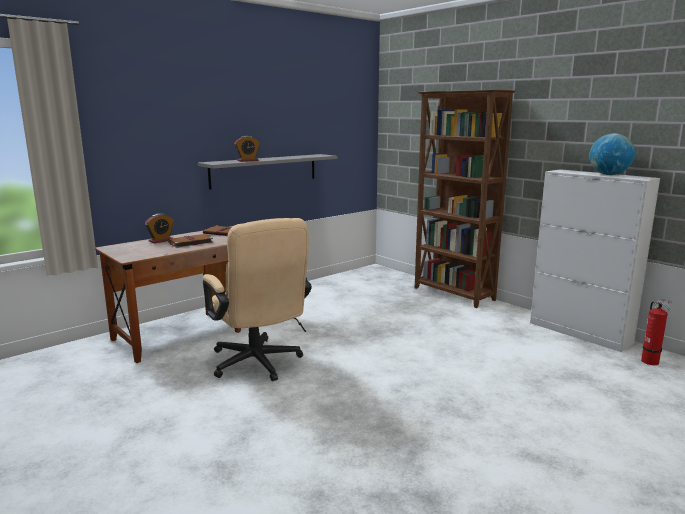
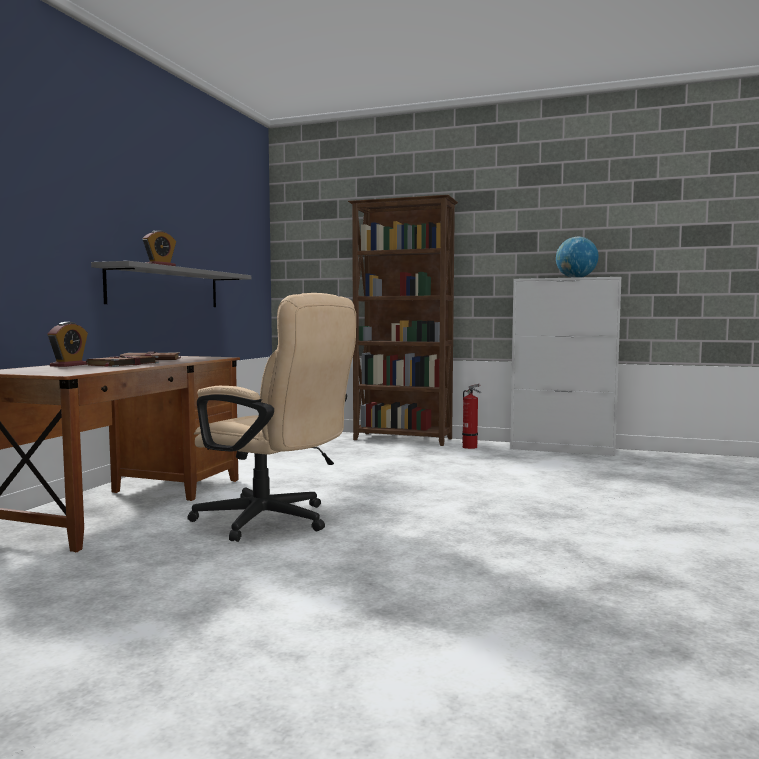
camera: 30 degrees left, 10 degrees down
fire extinguisher [641,299,671,365] -> fire extinguisher moved to [462,384,481,449]

